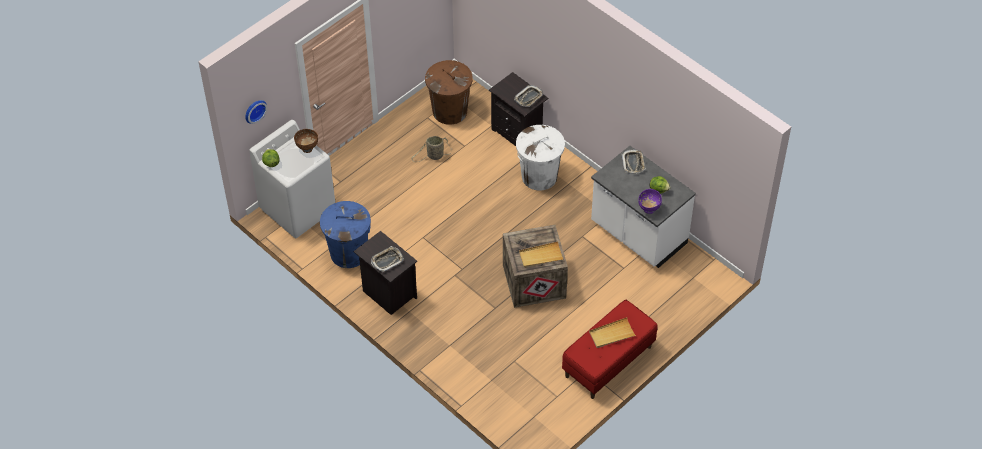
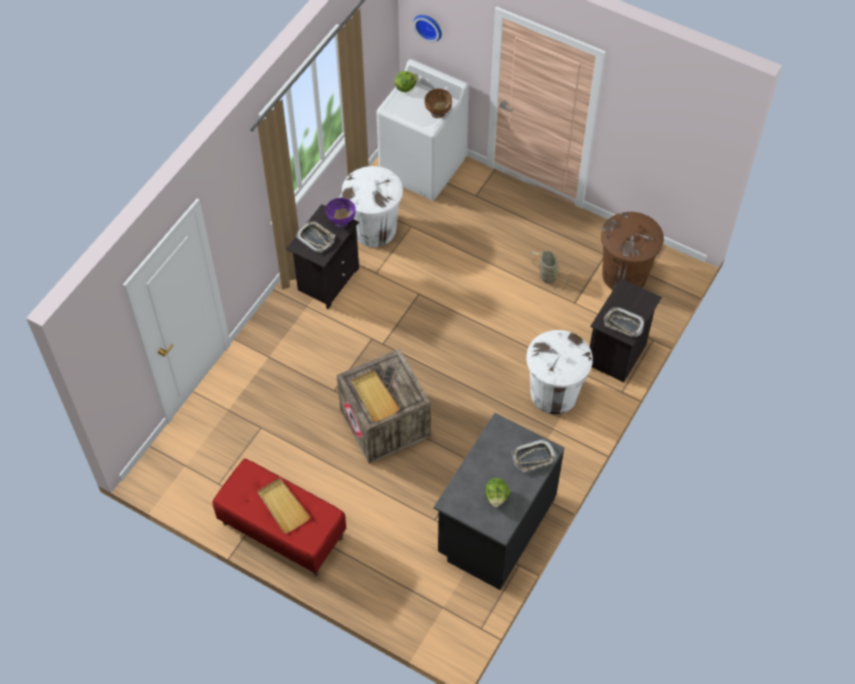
camera: 75 degrees right, 5 degrees up
blue trash can [320,201,371,268] -> white trash can [342,166,403,247]
white counter [591,146,696,268] -> black counter [434,413,565,590]
purple bowl [638,189,662,214] -> purple bowl moved to [326,198,356,228]

